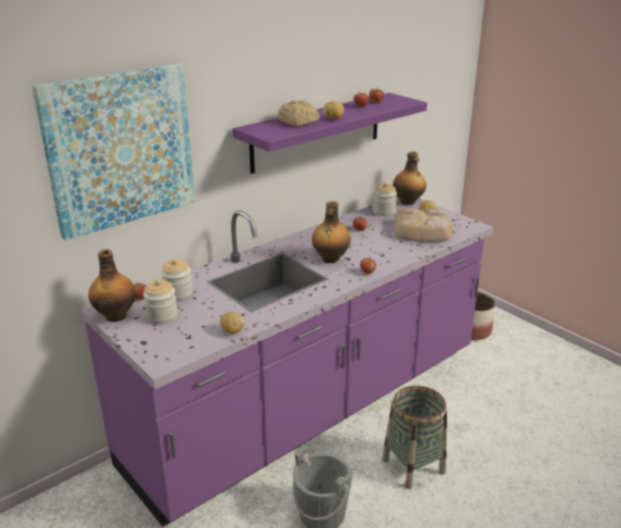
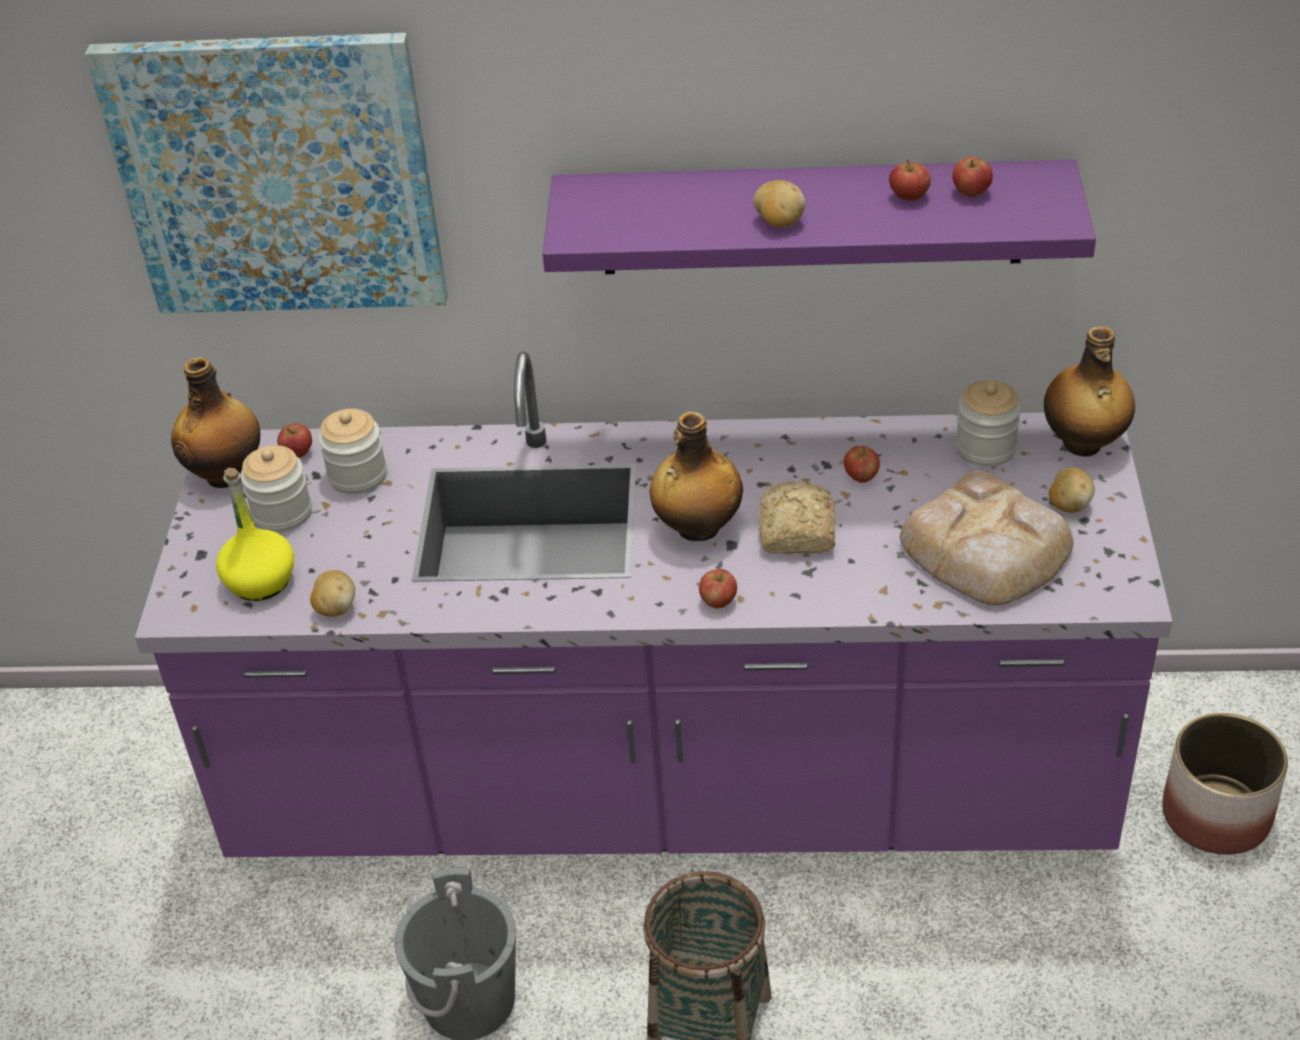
camera: 45 degrees right, 15 degrees up
bread [277,100,320,127] -> bread moved to [759,482,836,554]
none -> yellow bottle [216,468,294,601]

